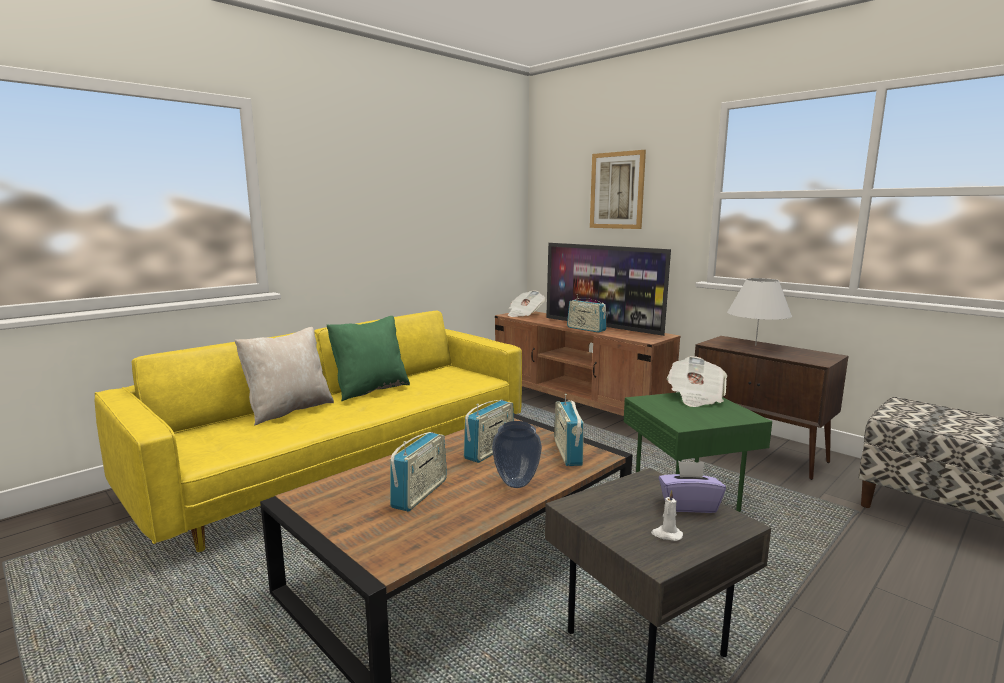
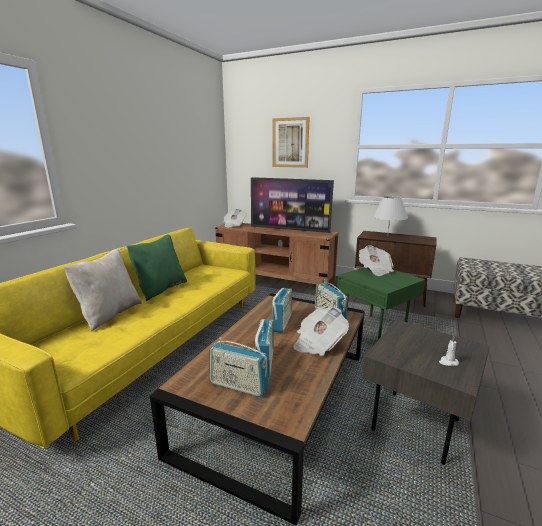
camera: 20 degrees left, 5 degrees up
vase [492,421,542,488] -> newspaper [293,307,349,356]
radio [567,294,606,333] -> radio moved to [209,338,269,397]
purple tissue box [659,461,726,513] -> none

